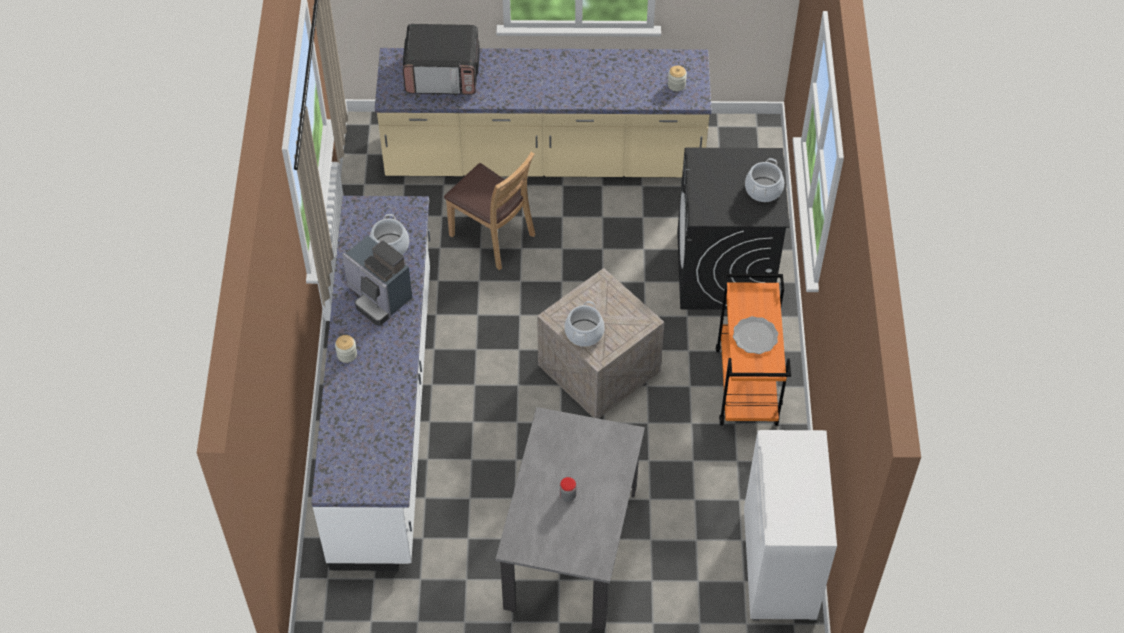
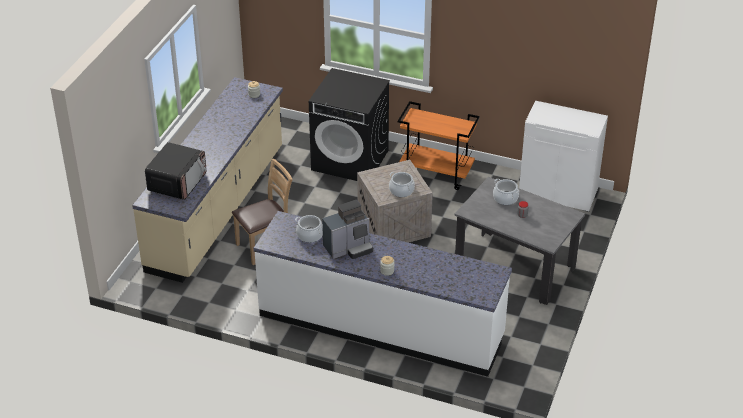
camera: 70 degrees left, 15 degrees down
plate [733,316,778,354] -> none
cooking pot [745,158,784,202] -> cooking pot moved to [493,179,519,205]

